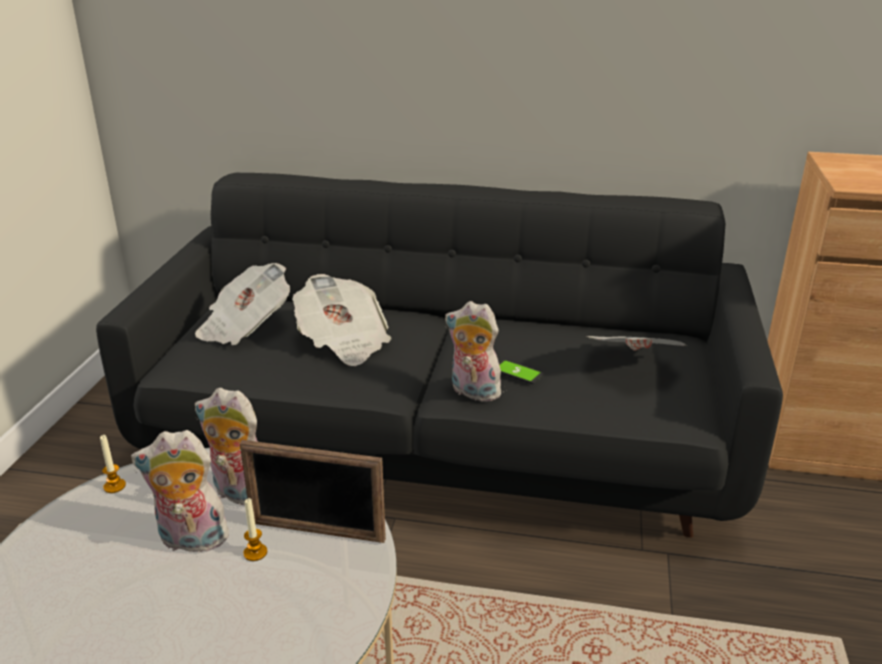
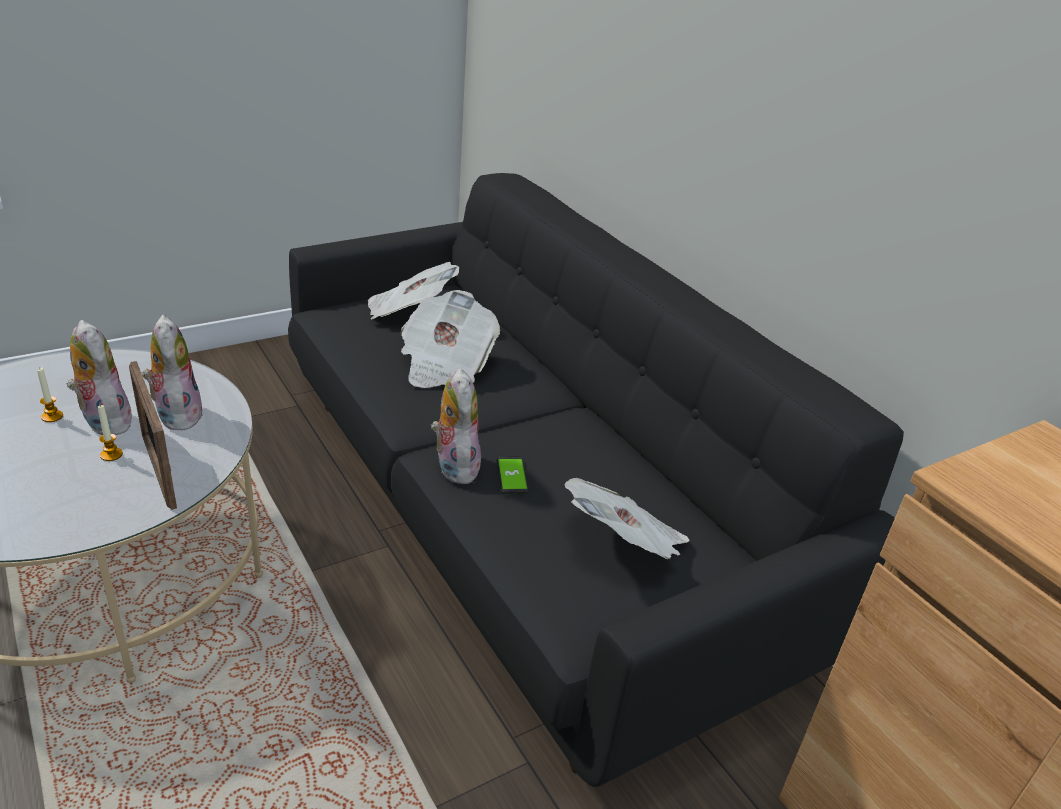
camera: 45 degrees right, 5 degrees up
candle [100,435,126,493] -> candle moved to [37,367,63,422]

